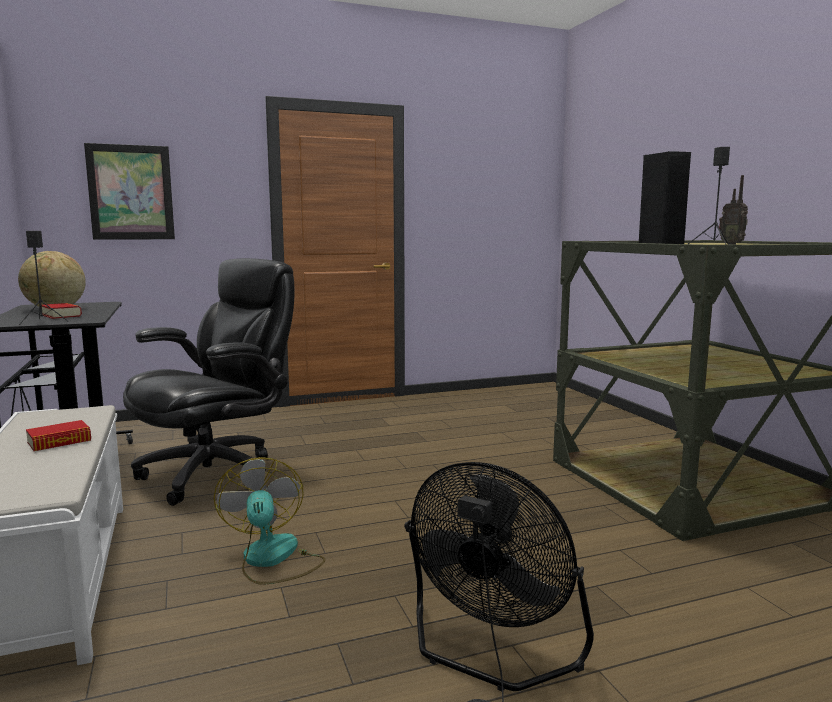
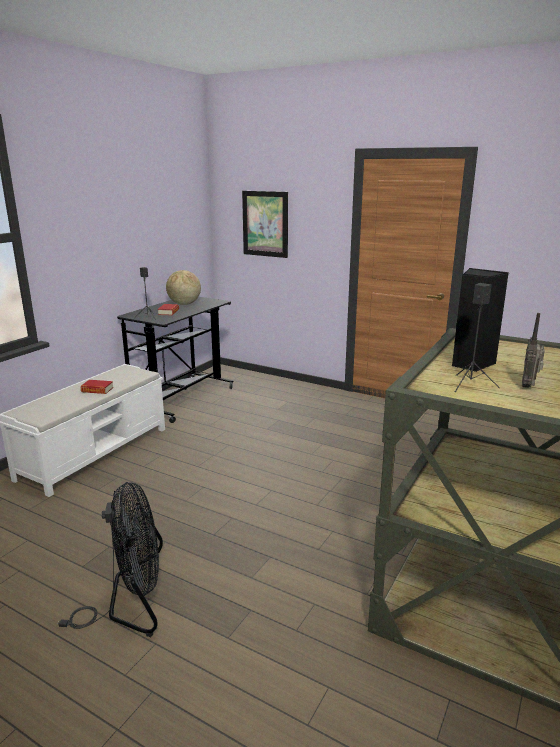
camera: 50 degrees right, 10 degrees up
black office chair [123,258,294,506] -> none
fan [214,457,325,584] -> none

